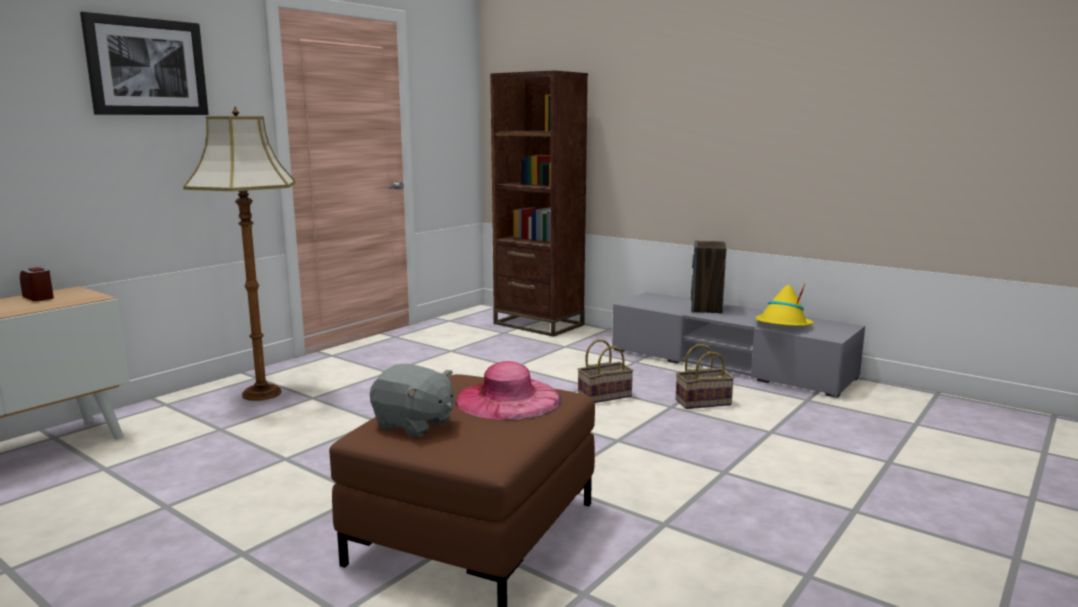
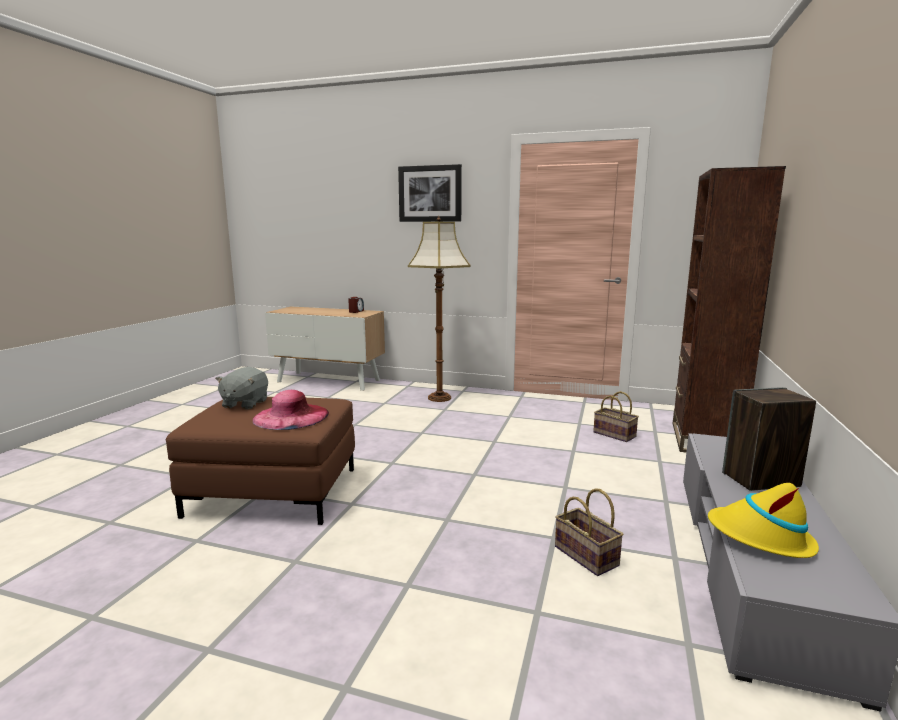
camera: 70 degrees right, 0 degrees up
basket [577,339,633,403] -> basket moved to [593,391,639,442]

